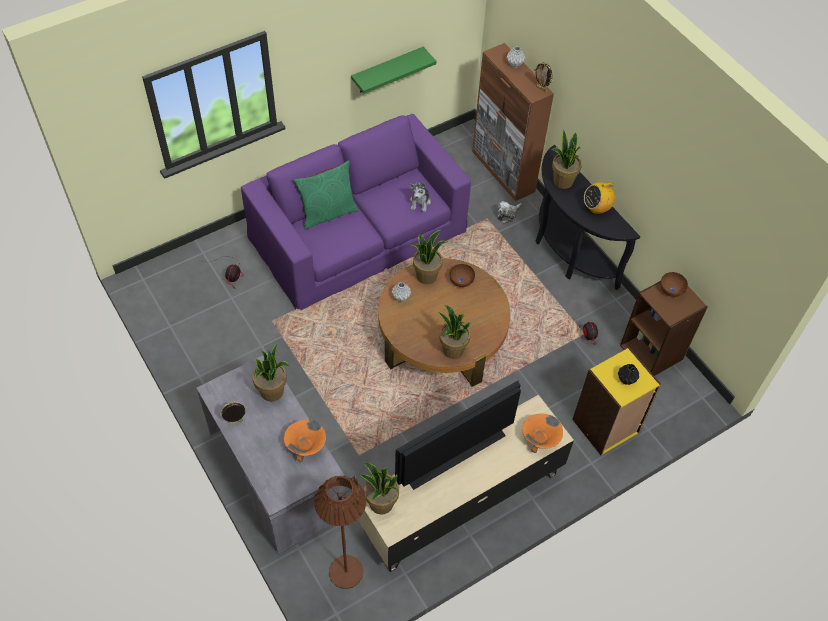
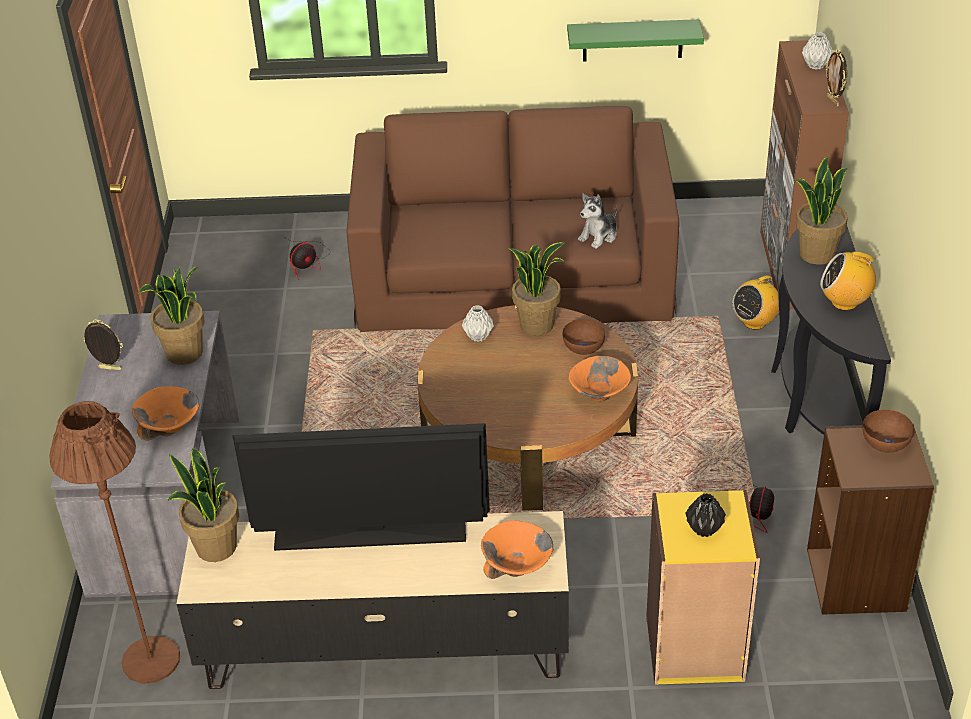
camera: 35 degrees right, 15 degrees down
purple sofa [241,114,471,310] -> brown sofa [346,106,679,332]
green pillow [293,160,358,230] -> none
potted plant [438,305,471,359] -> none
plush toy [497,201,522,224] -> radio [733,273,779,330]
none -> orange bowl [569,356,631,401]

